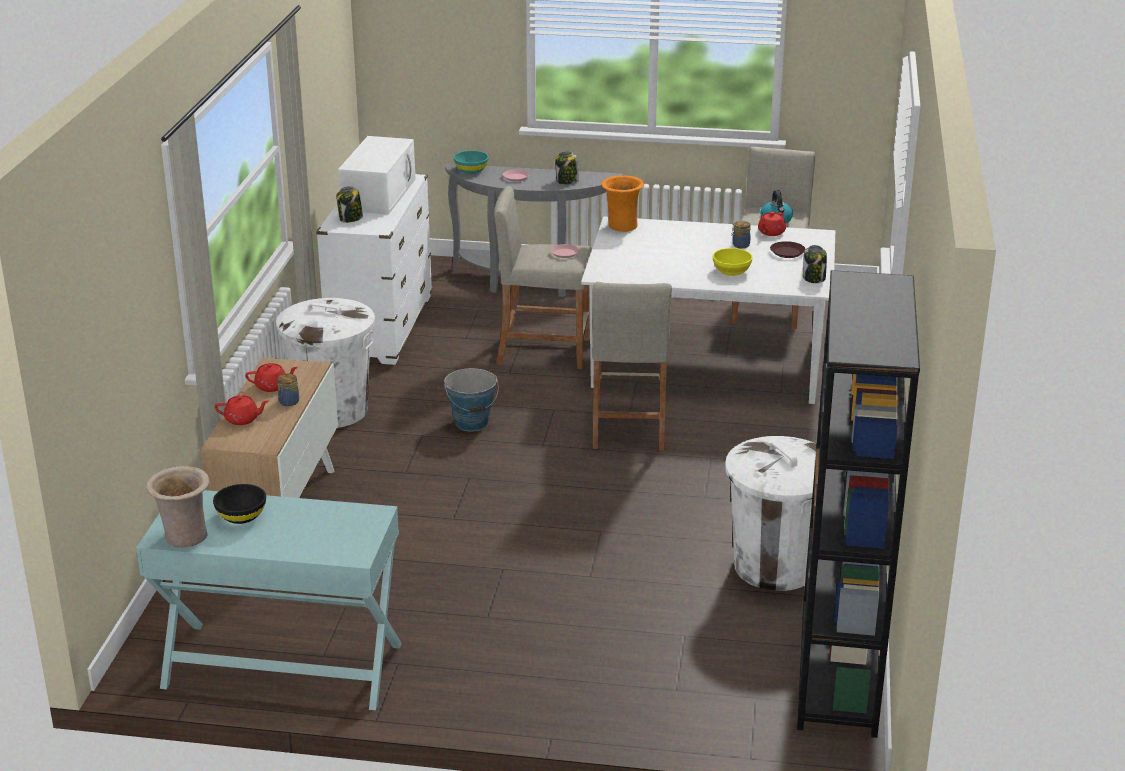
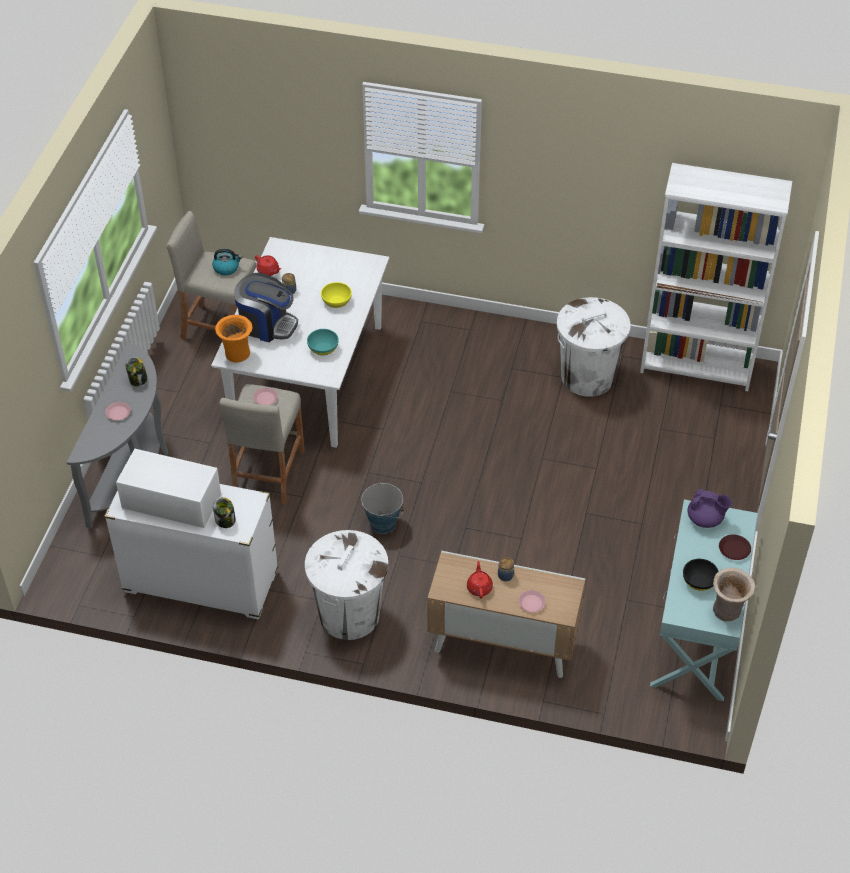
camera: 85 degrees left, 20 degrees up
red teapot [215,395,269,425] -> pink plate [518,590,546,613]
turquoise bowl [454,151,489,174] -> turquoise bowl moved to [307,329,339,355]
beige stool [592,282,672,451] -> none
brown plate [770,241,806,258] -> brown plate moved to [719,535,751,560]
black bookcase [797,270,920,738] -> white bookcase [640,163,792,391]
jar [803,245,827,283] -> none
none -> coffee machine [234,273,298,342]
none -> purple teapot [688,489,732,528]

